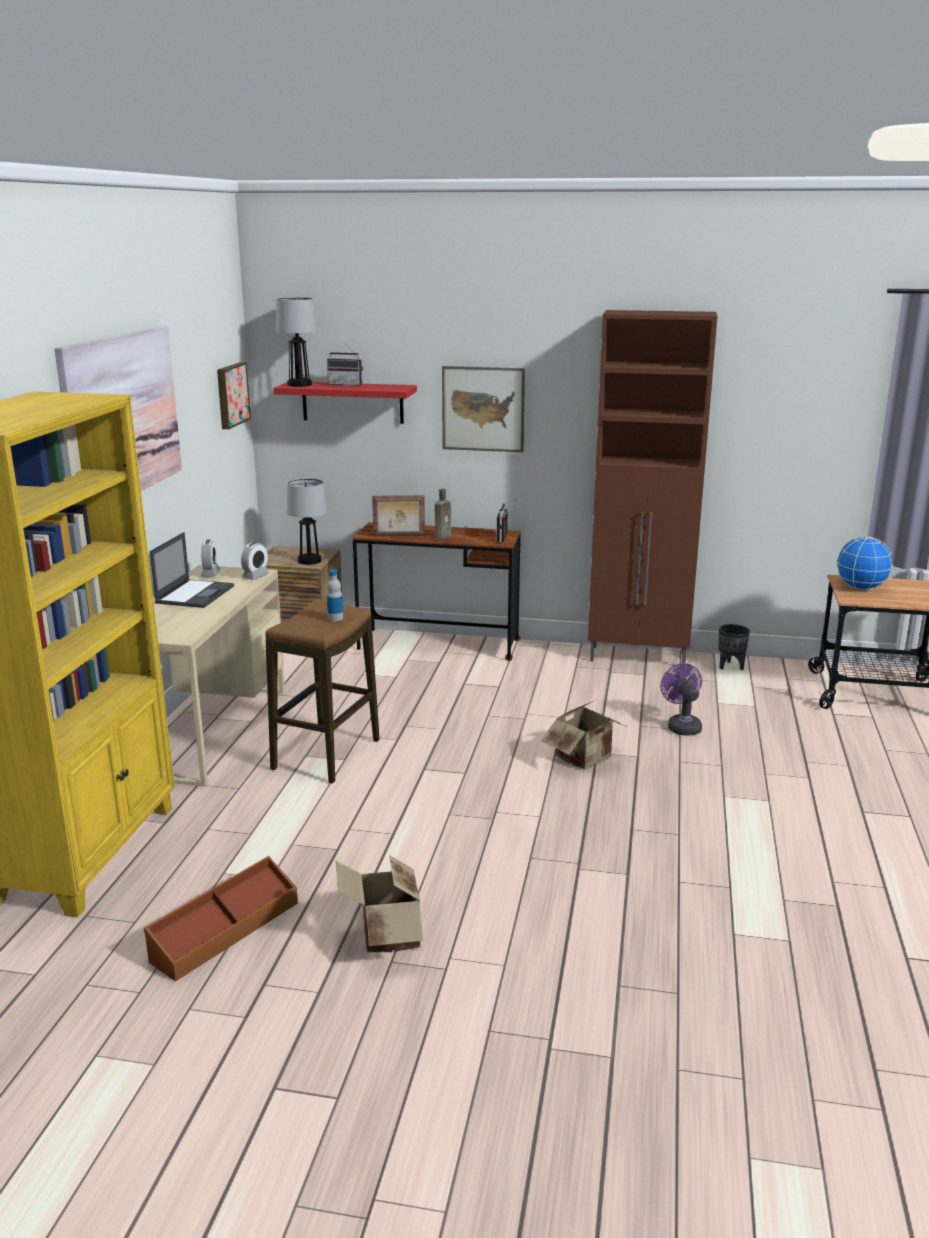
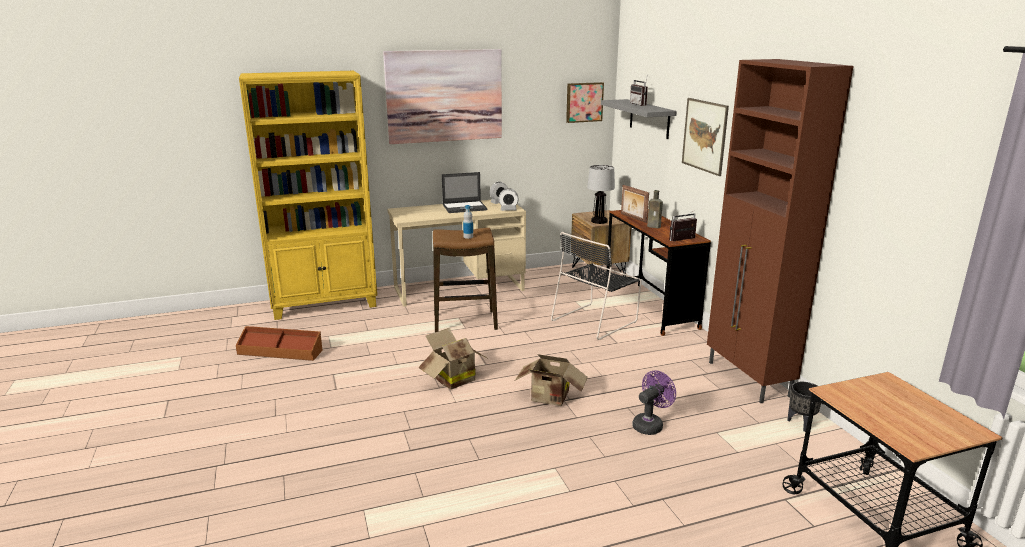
camera: 60 degrees right, 0 degrees up
red shelf [273,382,417,424] -> grey shelf [601,99,677,139]
table lamp [276,297,318,387] -> none
cardboard box [336,855,423,953] -> cardboard box moved to [418,328,487,390]
globe [836,536,893,590] -> none
none -> black chair [551,232,642,340]

